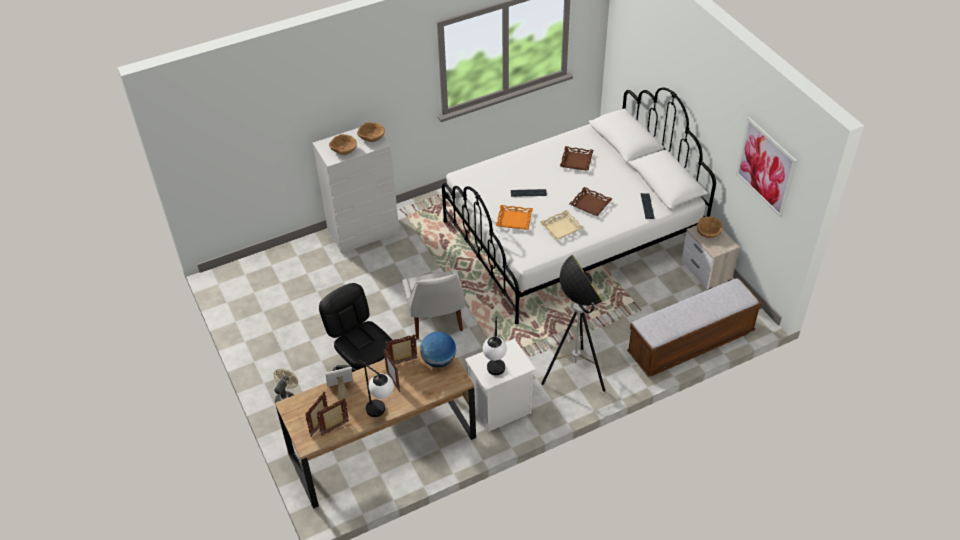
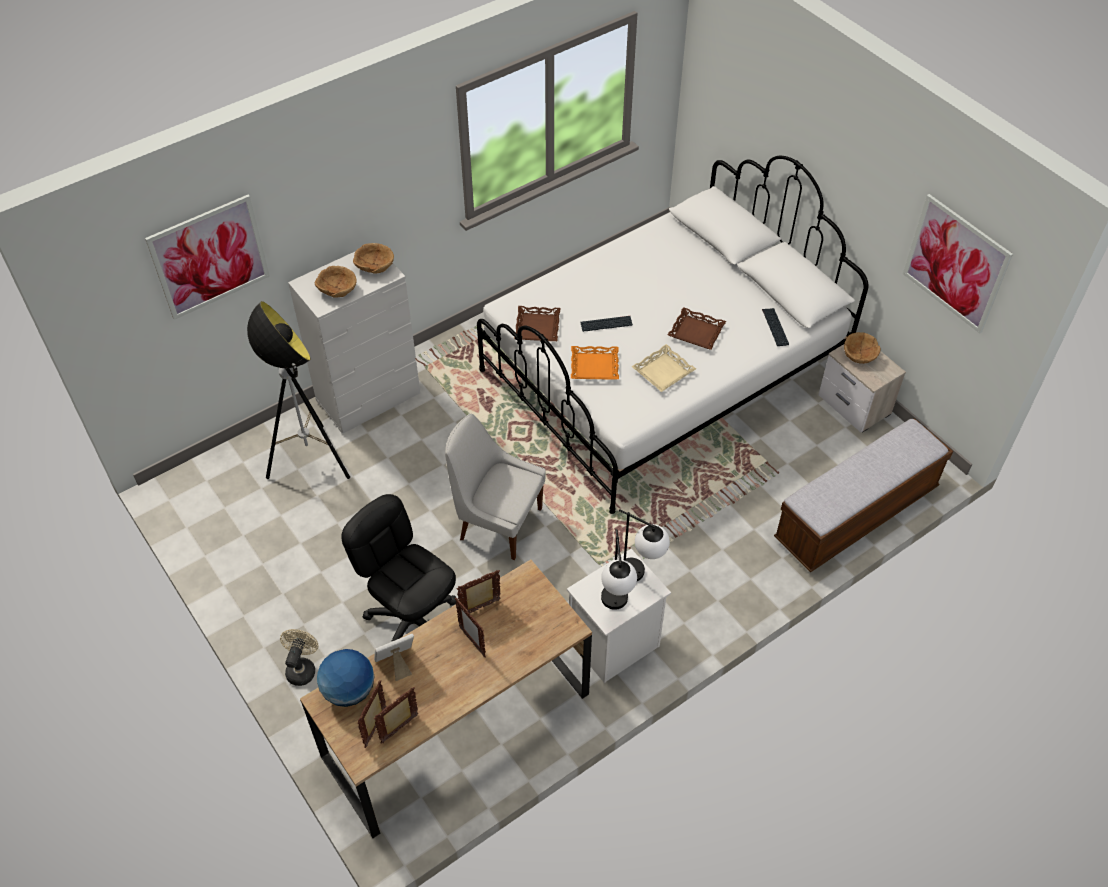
camera: 10 degrees left, 5 degrees up
table lamp [359,360,394,417] -> table lamp moved to [619,509,670,581]
white chair [402,270,465,340] -> white chair turned 135 degrees clockwise [445,414,546,560]
globe [420,331,456,368] -> globe moved to [317,649,375,707]
floor lamp [541,254,606,392] -> floor lamp moved to [247,301,350,479]
brown tray [560,146,594,170] -> brown tray moved to [514,306,561,341]
none -> picture [145,195,270,320]

